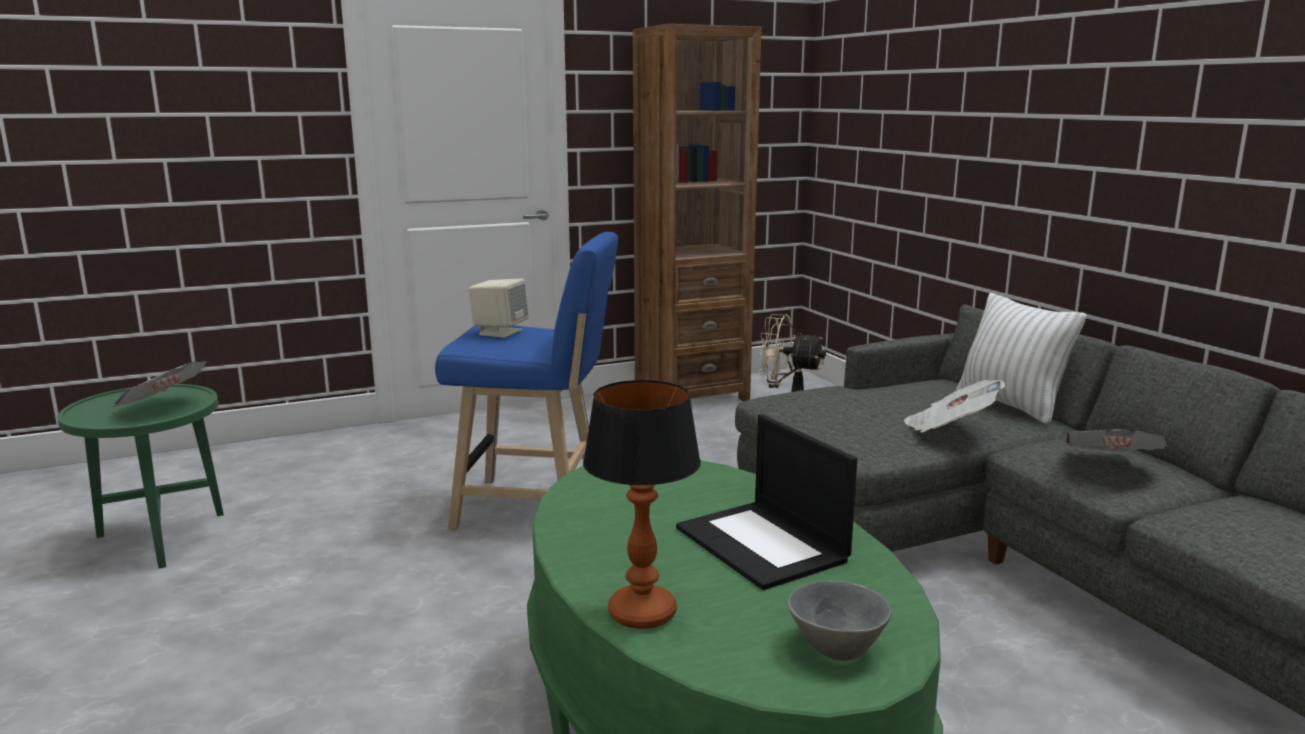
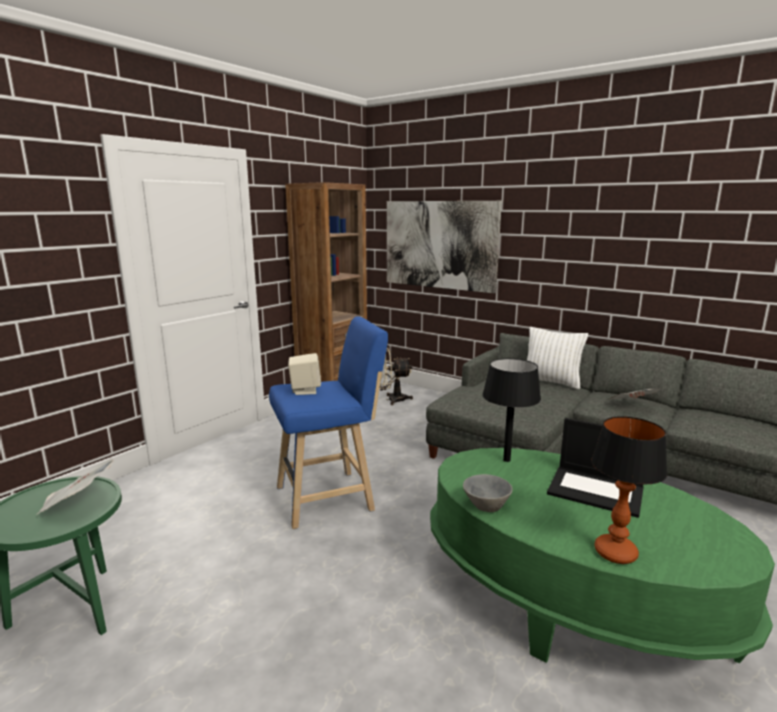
camera: 30 degrees left, 0 degrees up
grey bowl [788,580,892,661] -> grey bowl moved to [463,474,513,512]
newspaper [904,380,1006,433] -> none
none -> picture [387,201,502,293]
none -> black table lamp [482,358,541,462]

